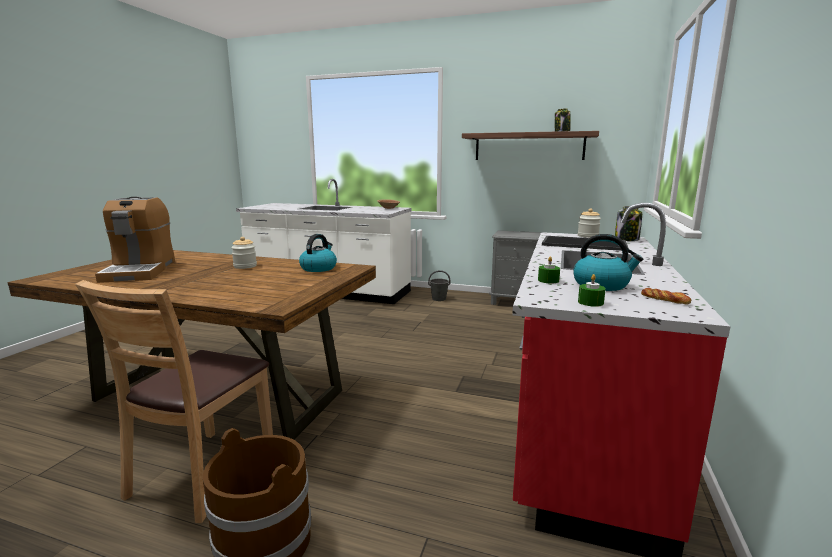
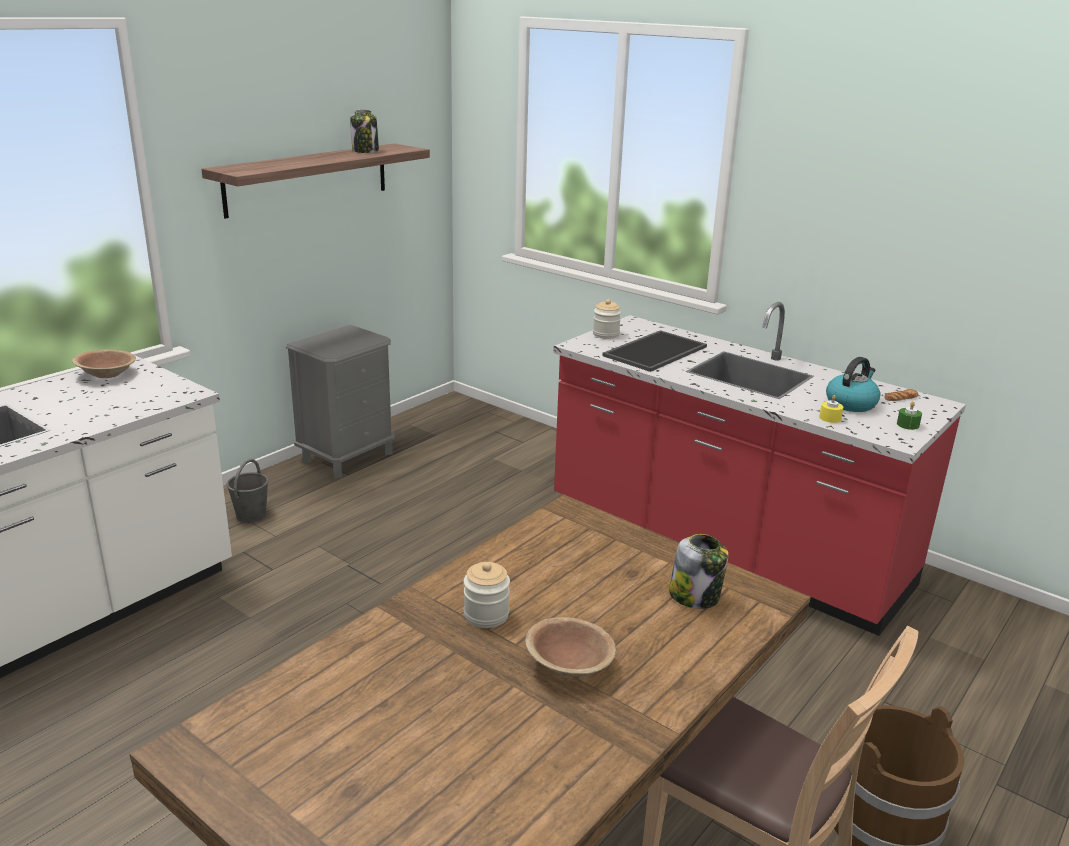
camera: 70 degrees left, 10 degrees up
coffee machine [95,196,175,283] -> none
kettle [299,234,337,272] -> none
green candle [538,257,560,284] -> yellow candle [819,395,843,423]
jar [615,206,642,241] -> jar moved to [669,534,729,609]
none -> brown bowl [525,617,616,677]

